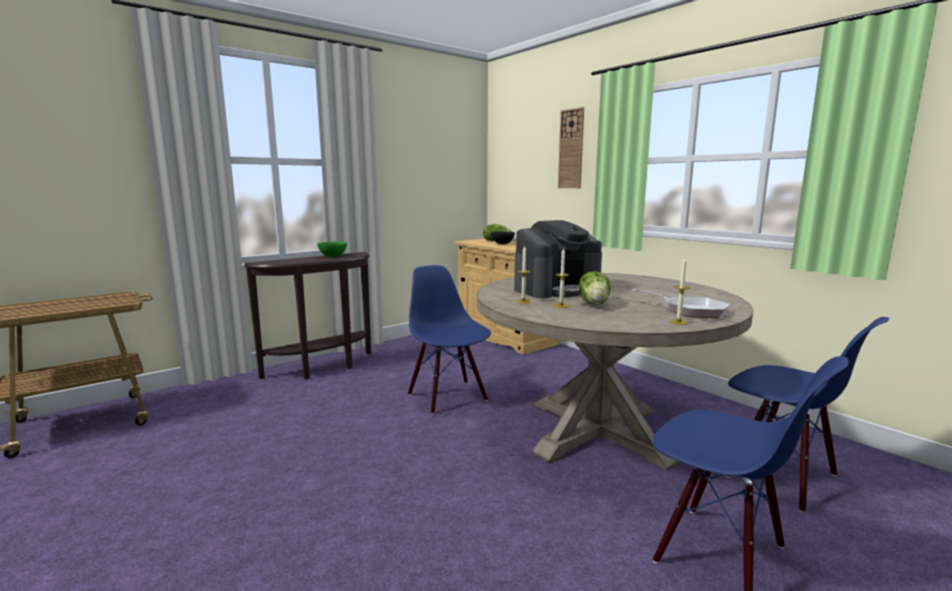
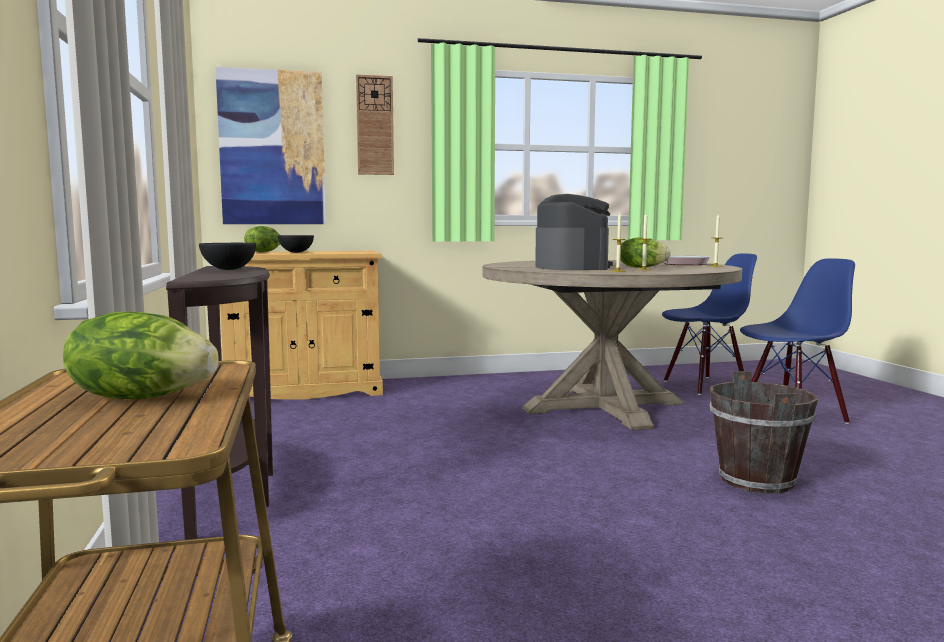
camera: 65 degrees left, 5 degrees down
green bowl [317,242,347,257] -> black bowl [199,243,256,270]
blue chair [408,265,491,415] -> none
none -> lettuce [63,312,219,399]
none -> picture [215,67,326,224]
none -> brown bucket [709,371,818,494]

